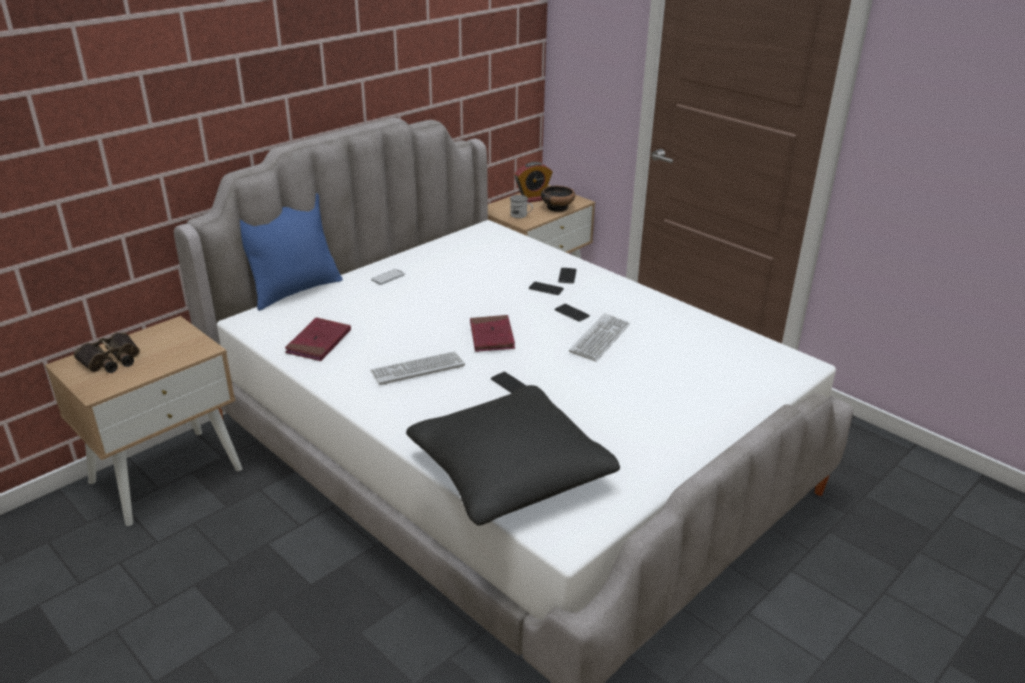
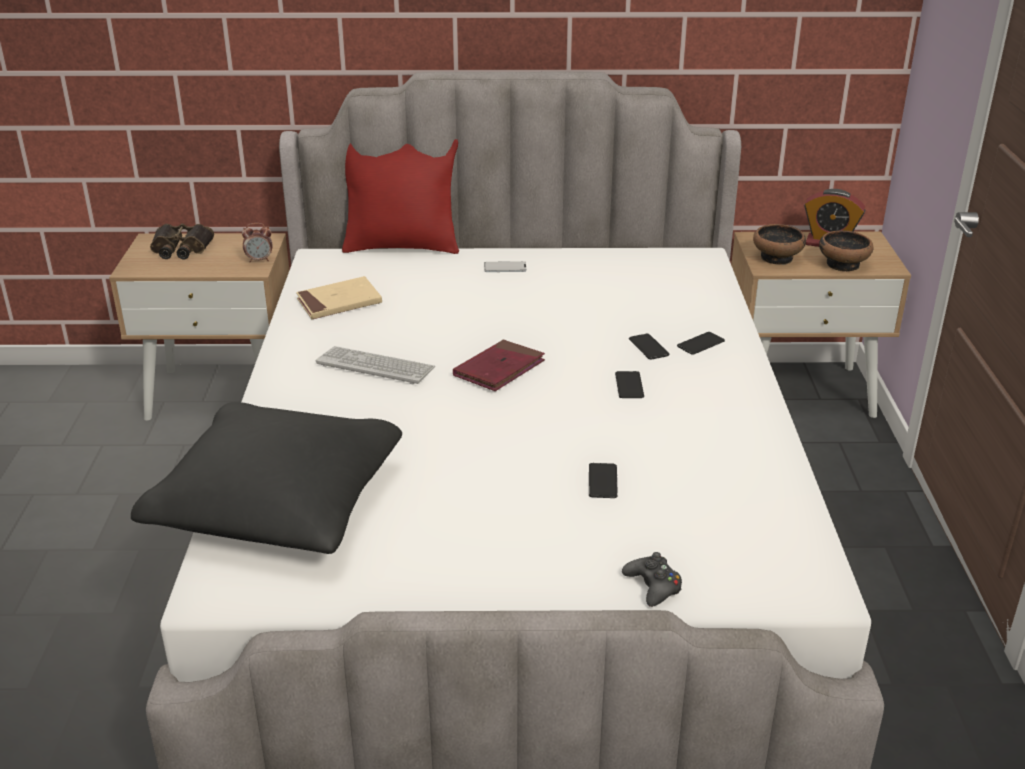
camera: 45 degrees right, 0 degrees up
blue pillow [240,193,343,311] -> red pillow [342,139,459,254]
red book [285,317,351,361] -> beige book [296,276,382,320]
phone [491,372,526,393] -> phone moved to [589,463,618,498]
white mug [510,195,533,218] -> bowl [753,224,806,265]
keyboard [569,313,630,362] -> none
none -> alarm clock [242,223,272,263]
none -> black game controller [622,552,682,607]

